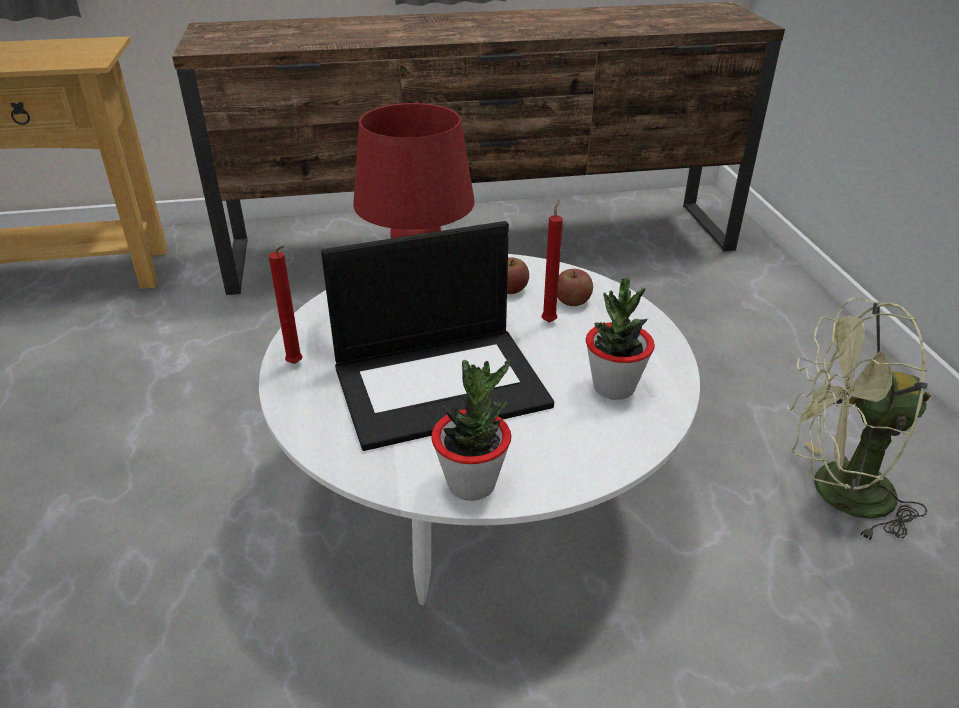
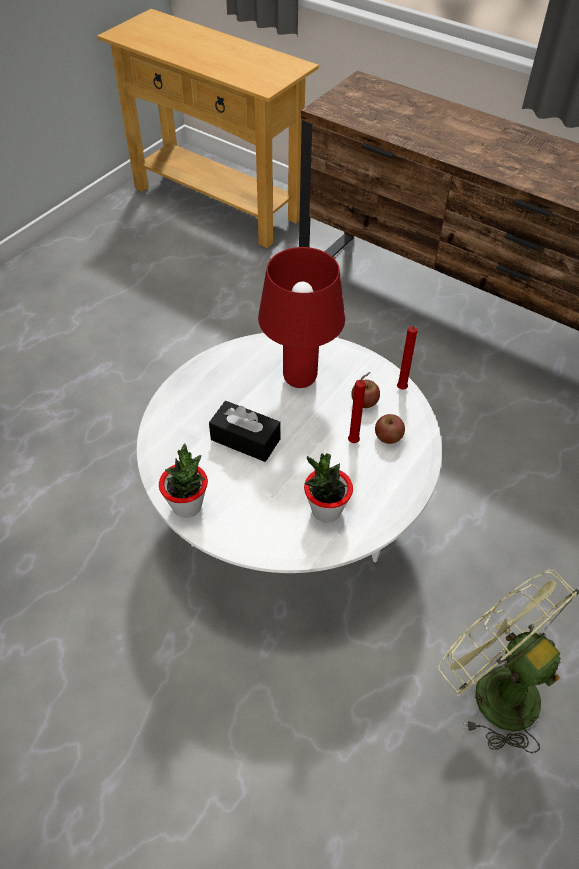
camera: 45 degrees right, 15 degrees up
red candle [269,246,303,364] -> red candle moved to [397,326,418,390]
laptop [321,221,554,451] -> black tissue box [209,401,281,462]

